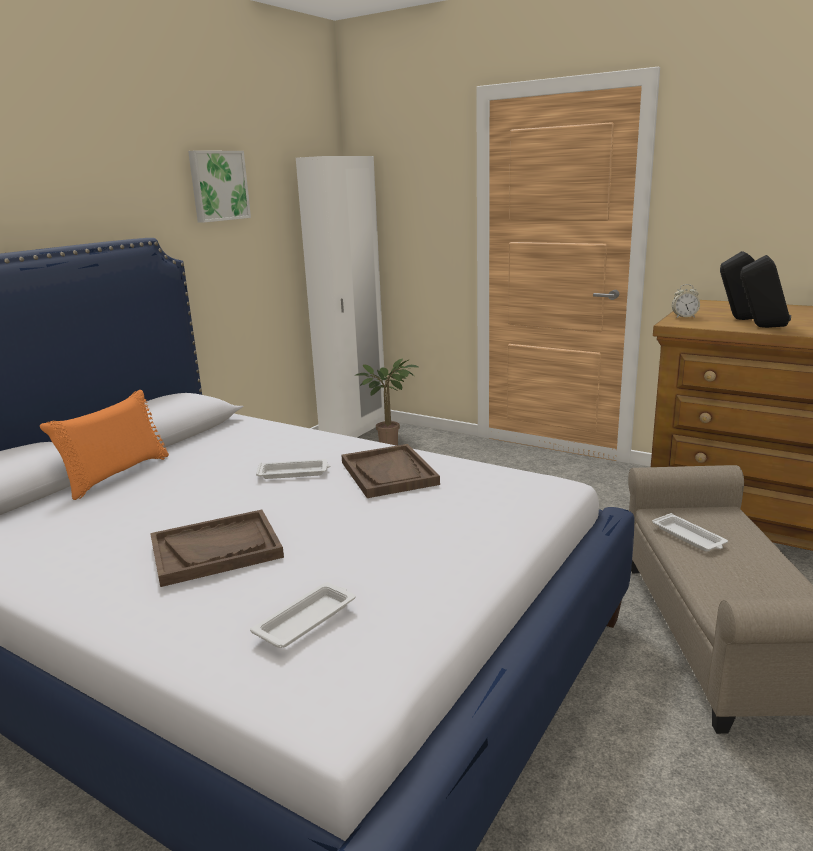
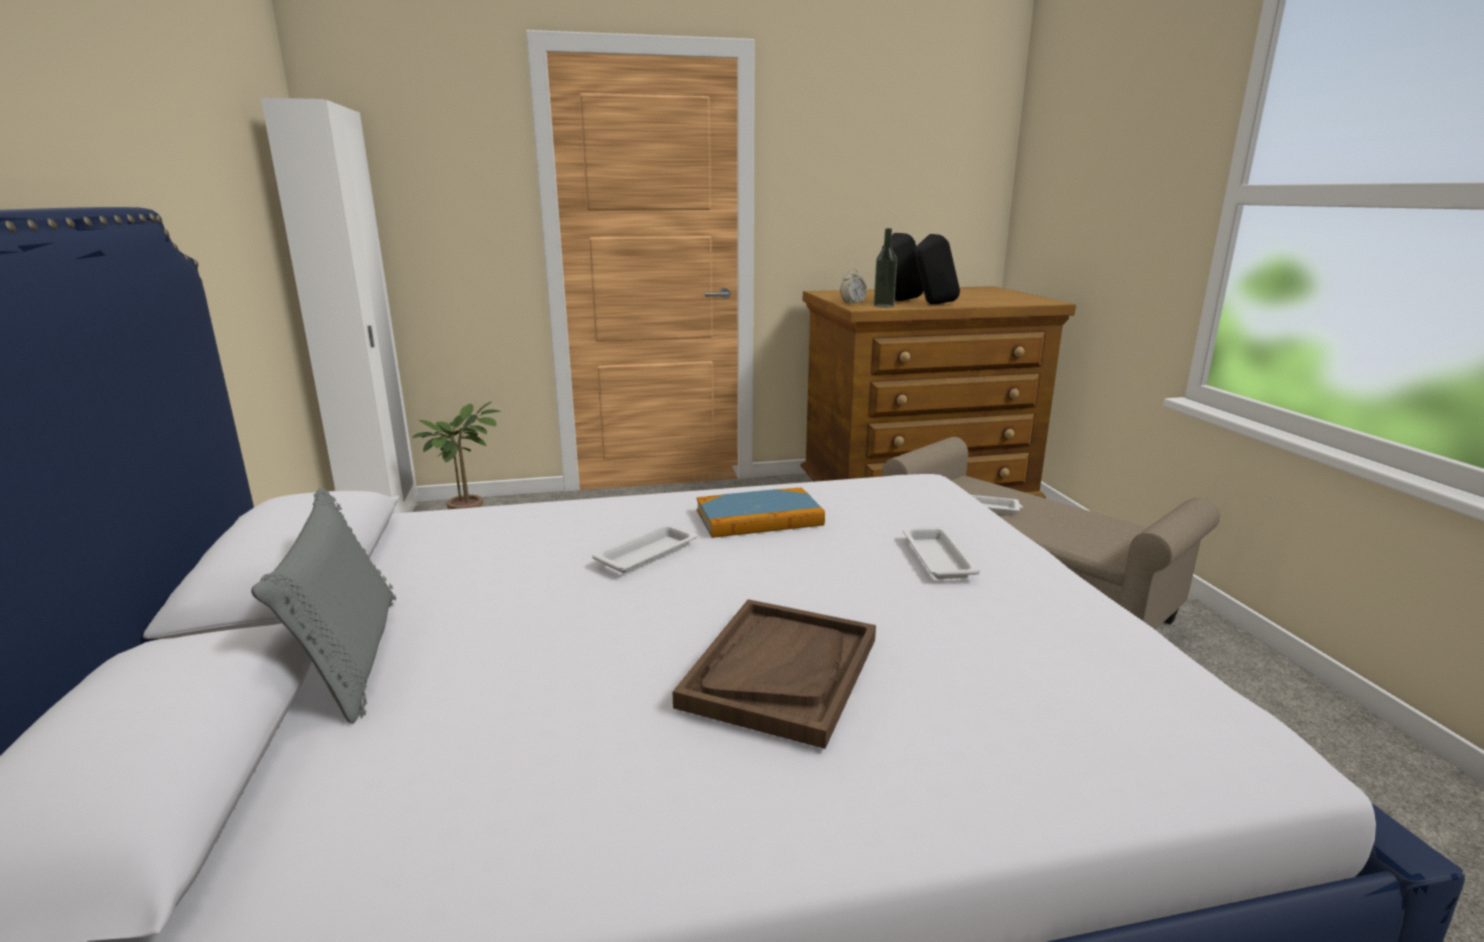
camera: 45 degrees left, 0 degrees up
orange pillow [40,390,169,500] -> grey pillow [251,488,396,724]
picture [188,150,251,223] -> none
white tray [250,582,355,648] -> white tray moved to [903,527,980,579]
brown tray [341,444,440,498] -> book [697,487,825,538]
none -> bottle [874,228,897,308]

